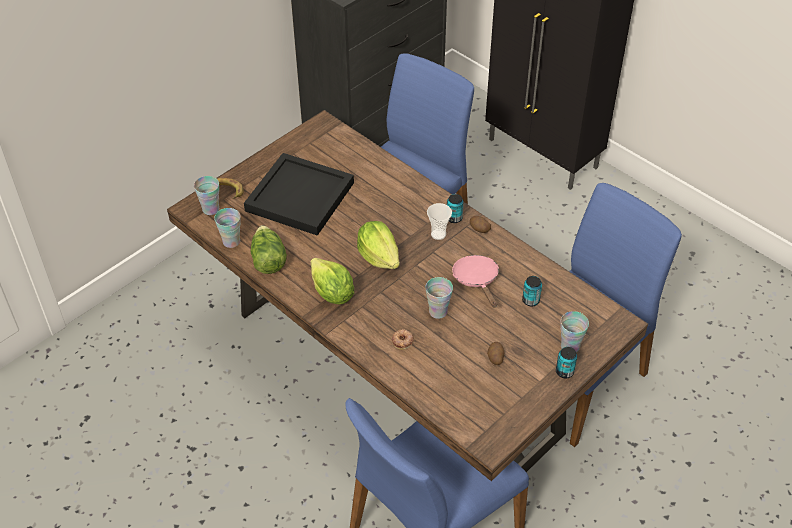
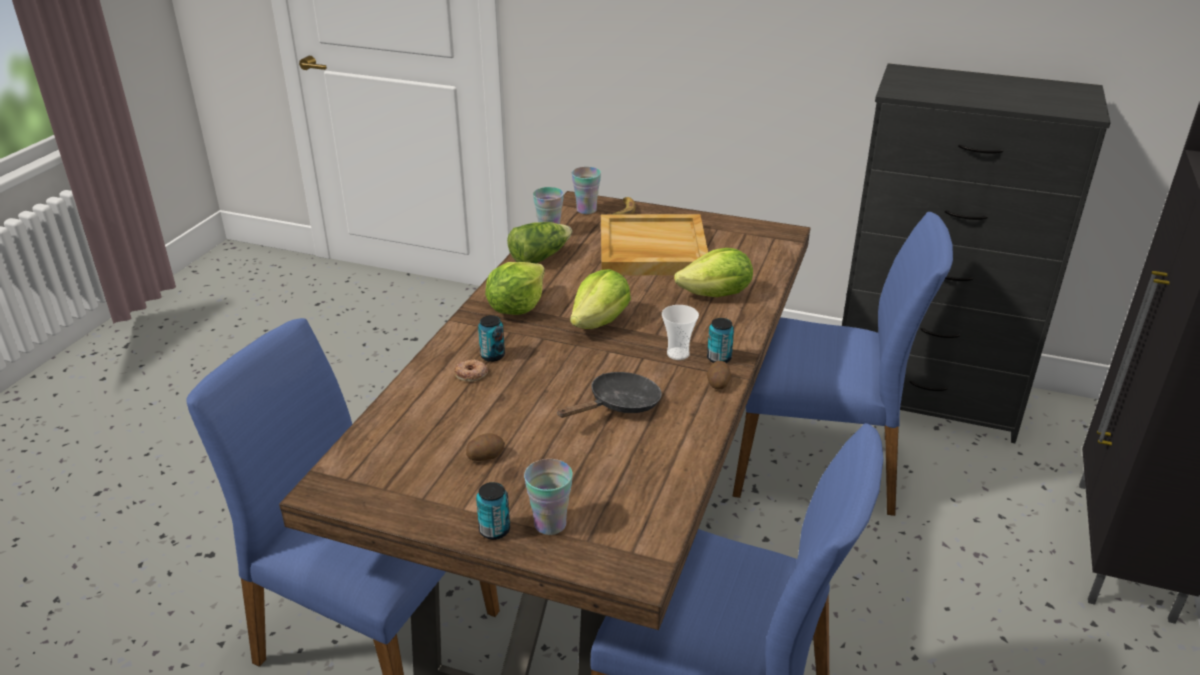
camera: 65 degrees right, 15 degrees down
black tray [244,153,354,236] -> beige tray [601,214,708,275]
cup [425,277,453,319] -> none
pink frying pan [452,255,499,308] -> black frying pan [557,372,662,418]
can [522,276,542,306] -> can moved to [478,315,505,362]
none -> lettuce [674,248,753,297]

